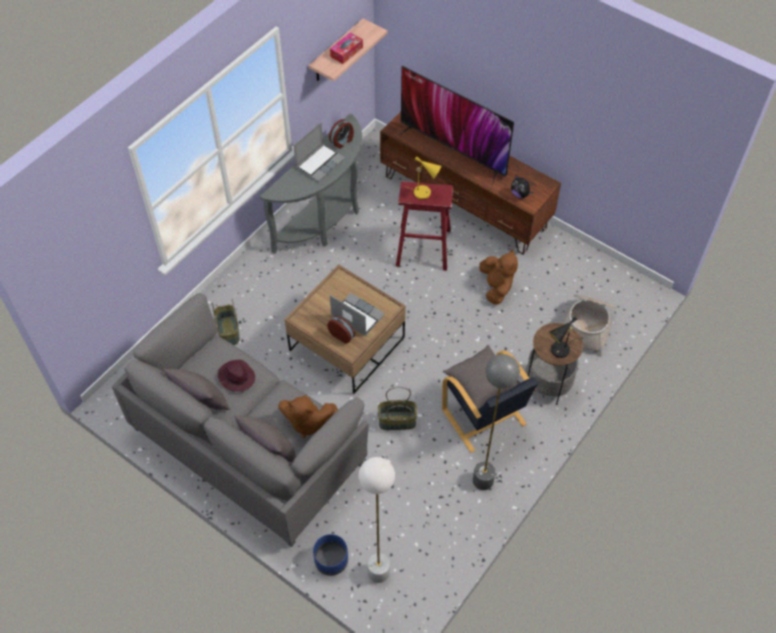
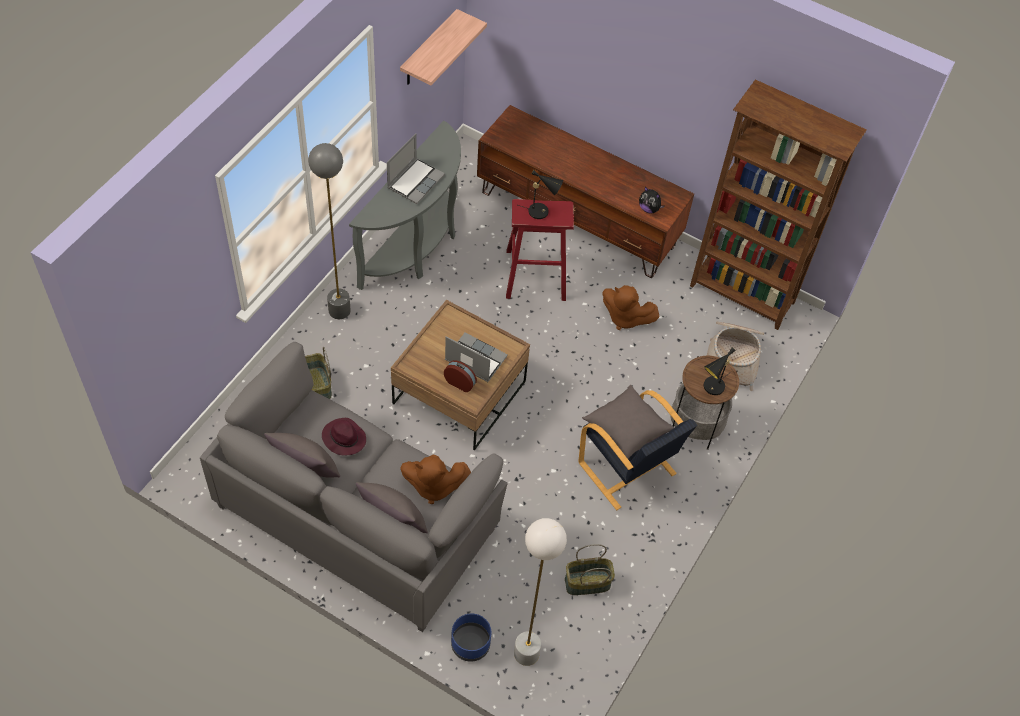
camera: 10 degrees left, 0 degrees up
alarm clock [329,119,354,149] -> none
tissue box [330,32,363,64] -> none
basket [378,387,417,430] -> basket moved to [565,544,615,595]
television [400,66,514,185] -> none
yellow table lamp [404,156,442,199] -> black table lamp [518,170,563,219]
grey floor lamp [473,354,520,490] -> grey floor lamp moved to [308,143,351,319]
brown plush toy [479,249,518,304] -> brown plush toy turned 135 degrees clockwise [602,285,660,330]
none -> brown bookcase [690,79,867,330]

